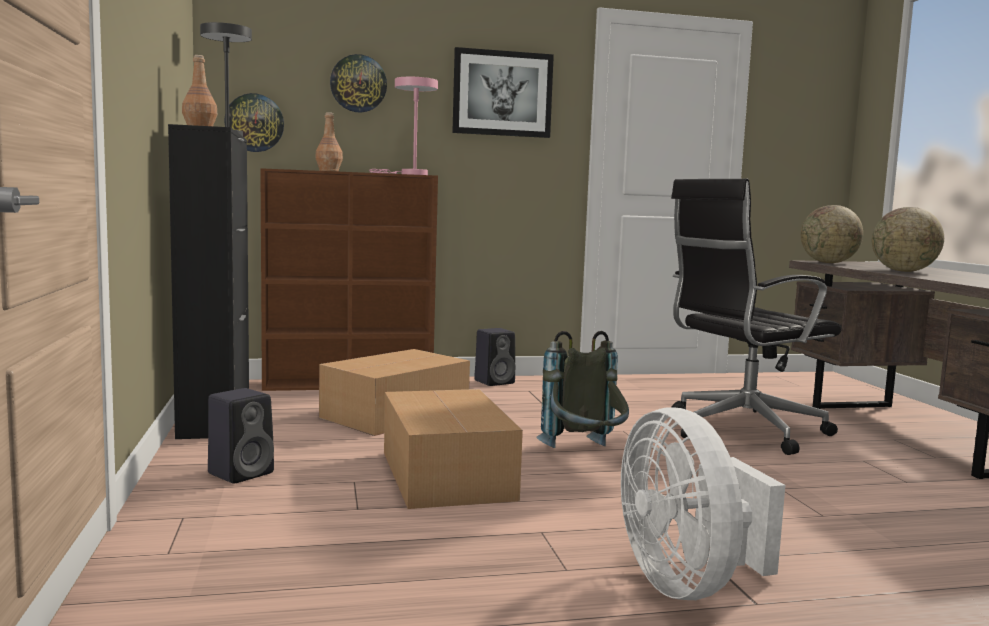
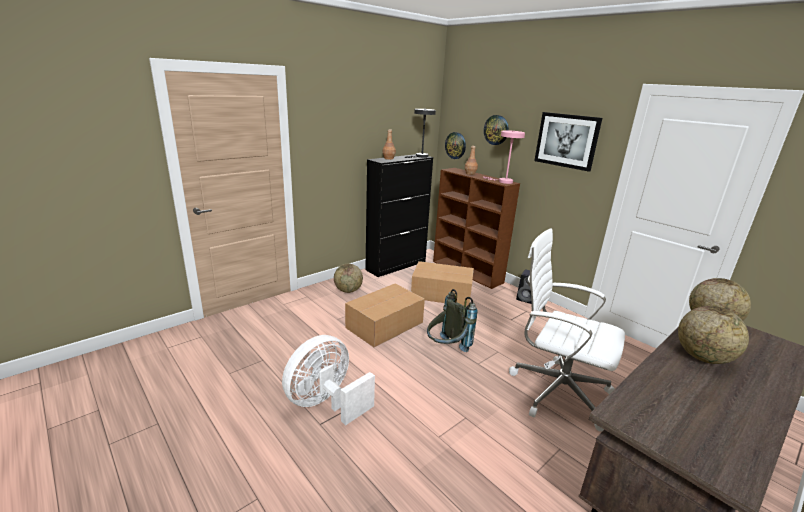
camera: 60 degrees right, 15 degrees up
black speaker [208,388,274,484] -> globe [334,264,363,293]
black office chair [671,179,842,455] -> white office chair [509,228,625,431]

